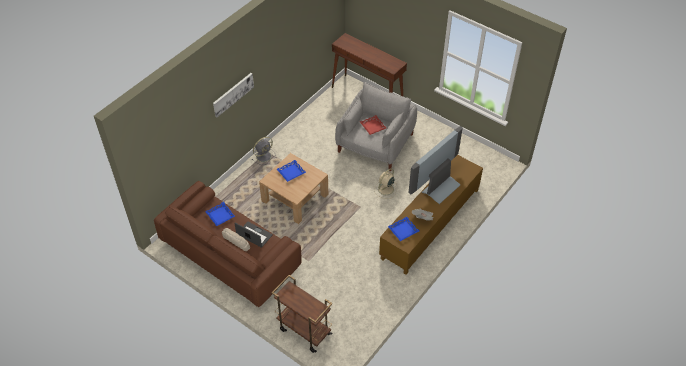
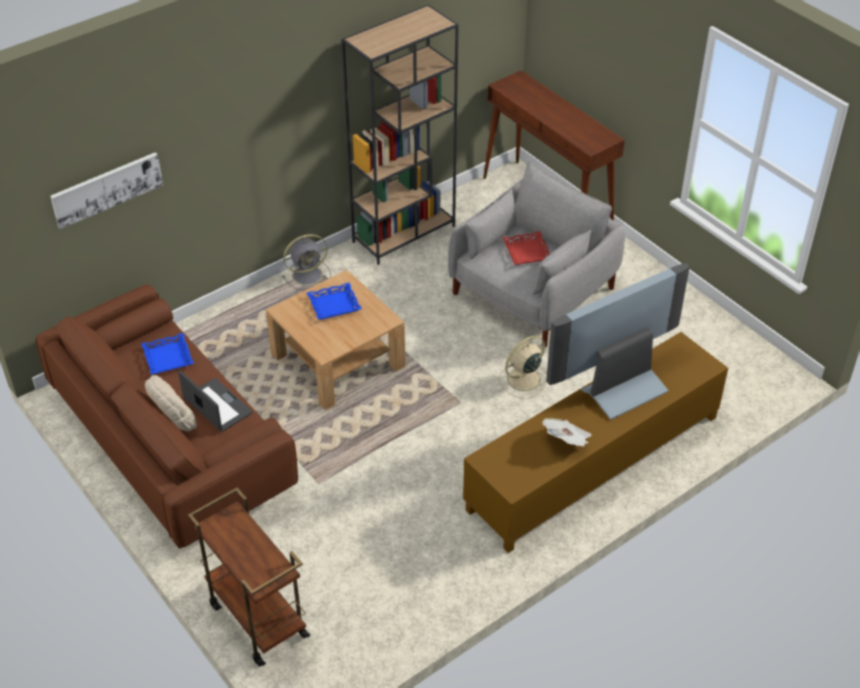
camera: 15 degrees right, 5 degrees down
picture [213,73,254,117] -> picture moved to [50,152,163,229]
blue tray [388,217,419,241] -> none
none -> bookcase [341,4,459,265]

